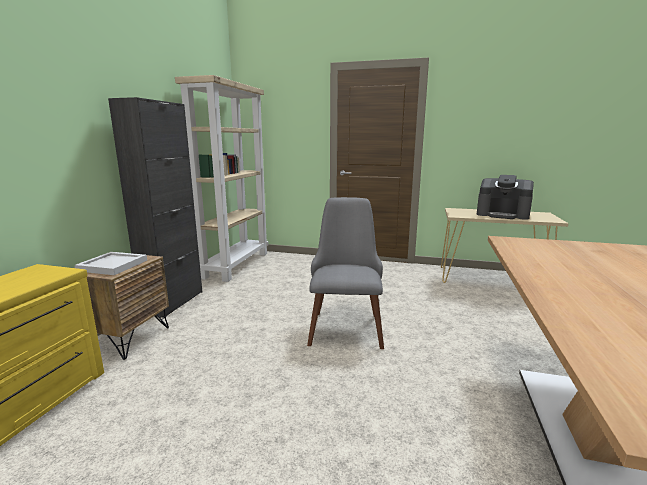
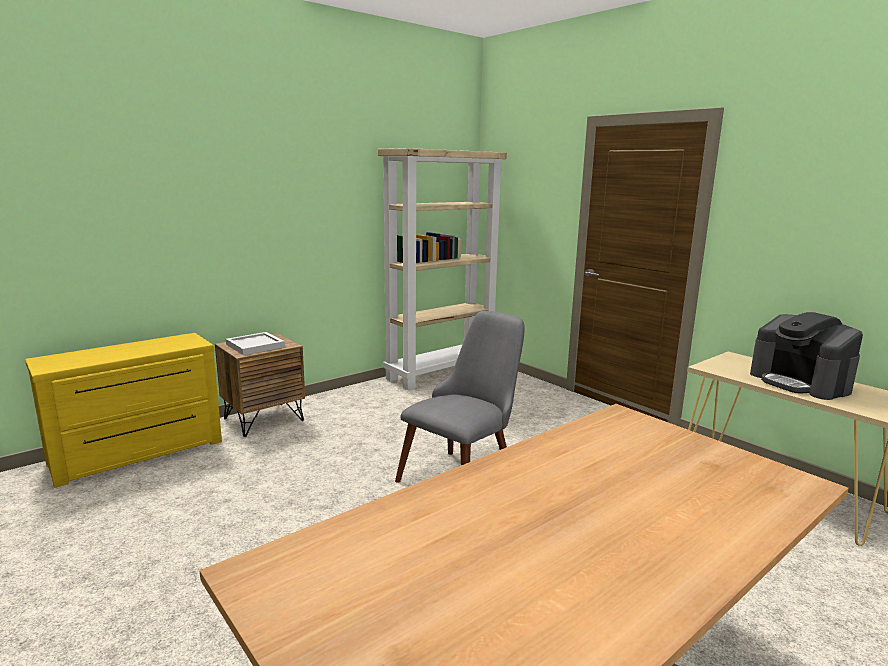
camera: 35 degrees right, 0 degrees up
black cabinet [108,97,202,317] -> none

